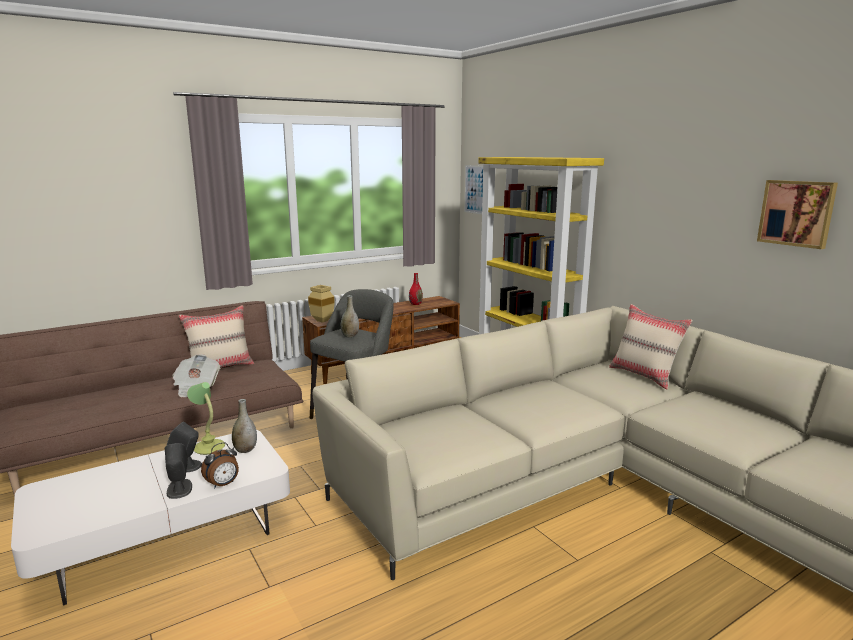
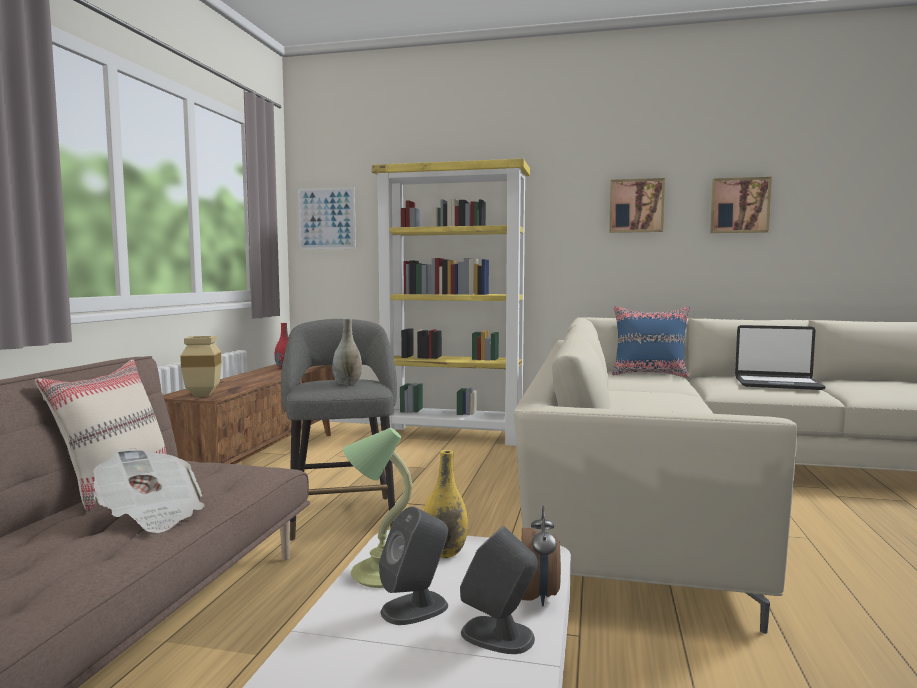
camera: 45 degrees left, 10 degrees down
grey vase [232,399,257,453] -> yellow vase [424,450,468,558]
beige pillow [609,304,693,390] -> blue pillow [612,306,690,378]
none -> picture [609,178,665,233]
none -> laptop [735,325,826,390]

